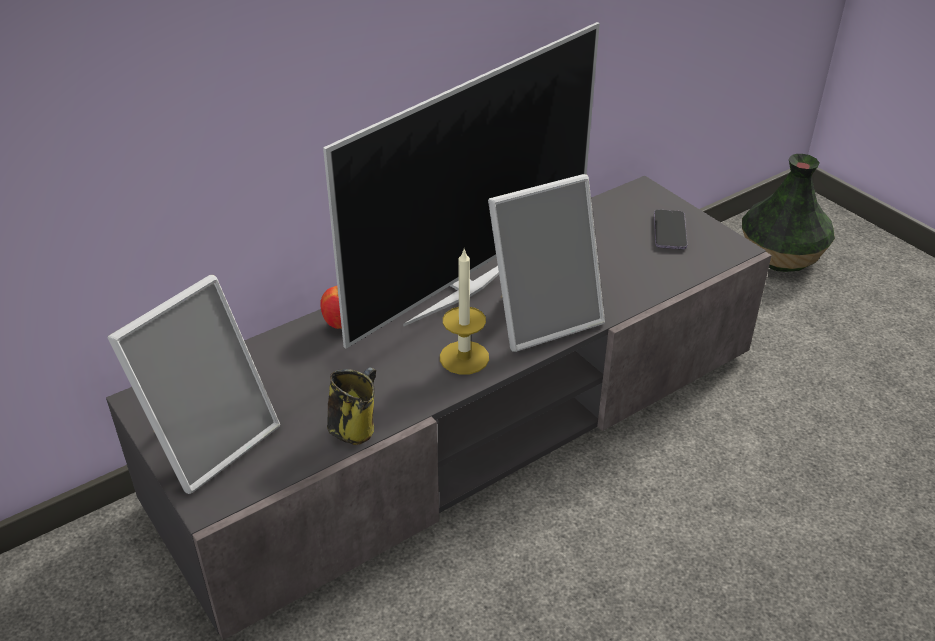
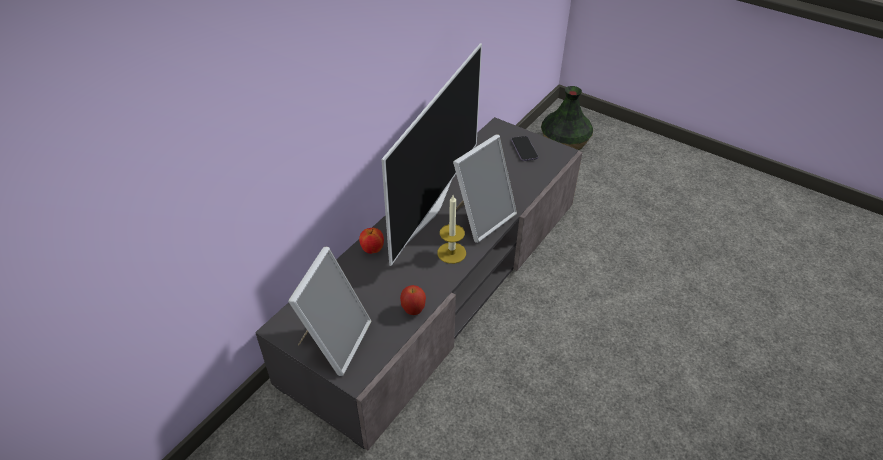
camera: 20 degrees left, 5 degrees up
mug [327,367,376,445] -> apple [400,285,426,315]

